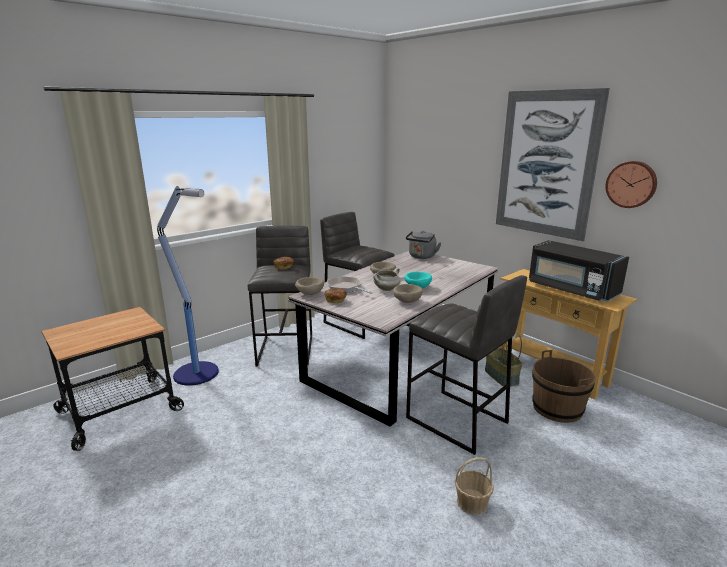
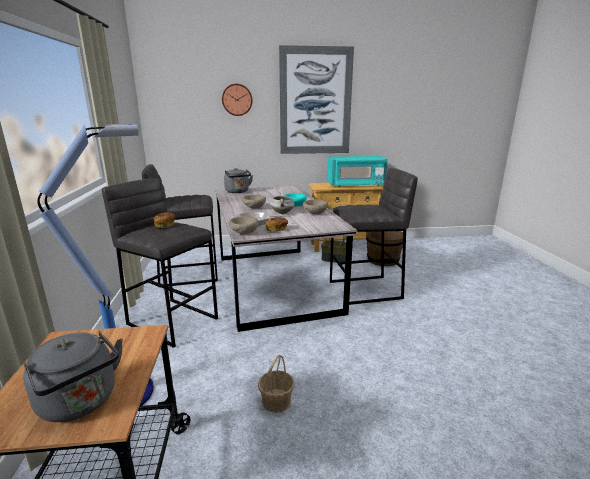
camera: 55 degrees left, 0 degrees up
basket [455,457,494,515] -> basket moved to [258,354,295,413]
black microwave [529,240,629,302] -> turquoise microwave [327,156,388,187]
wall clock [606,161,657,208] -> wall clock moved to [222,84,252,116]
none -> grey kettle [23,331,123,422]

